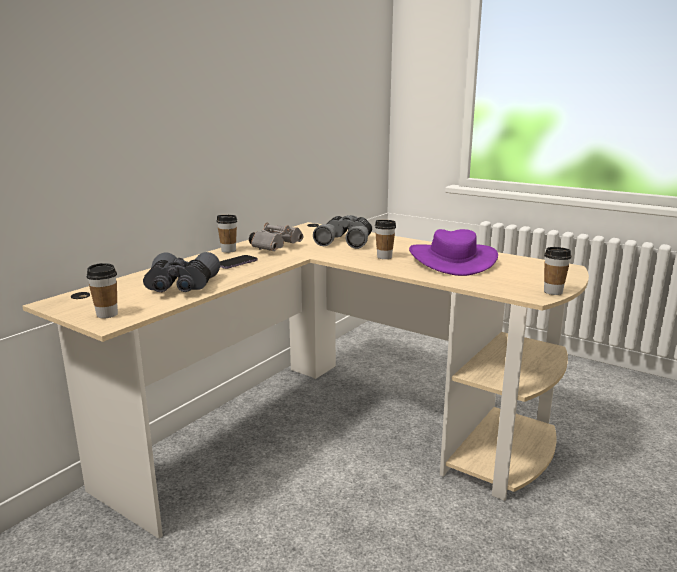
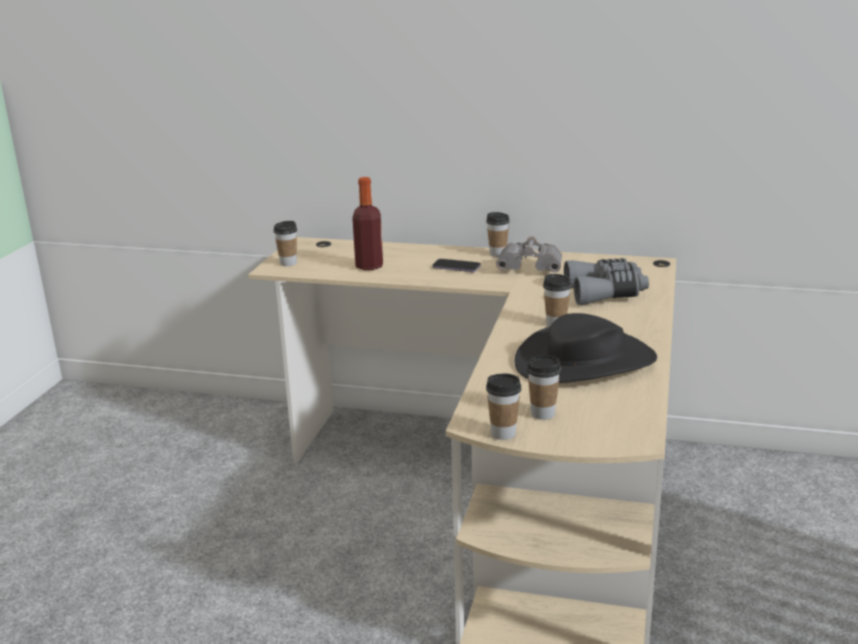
camera: 70 degrees right, 5 degrees up
grey binoculars [143,252,220,292] -> bottle [352,177,383,270]
purple hat [409,229,498,276] -> black hat [514,313,657,383]
none -> cup [527,356,561,420]

